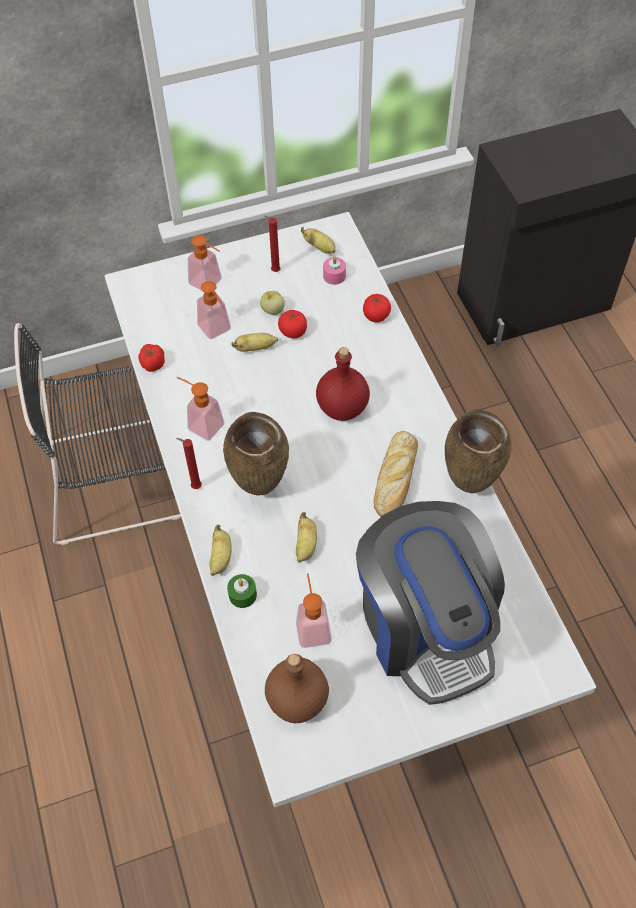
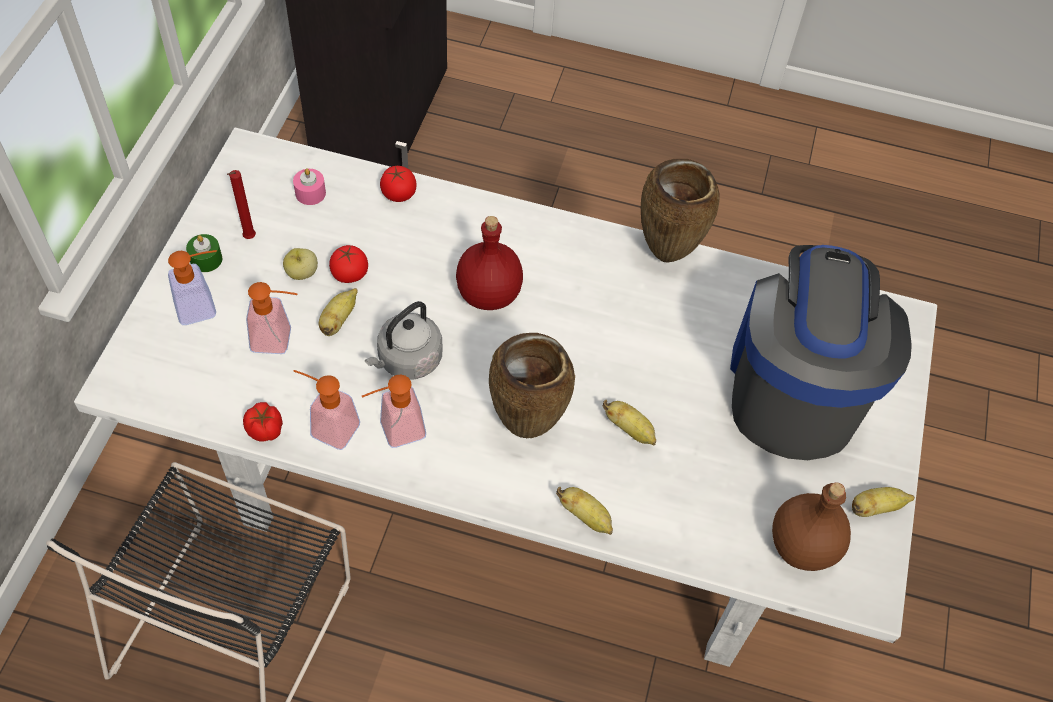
camera: 60 degrees left, 0 degrees up
red candle [176,438,202,489] -> none
green candle [227,574,257,608] -> green candle moved to [186,234,222,272]
soap dispenser [296,573,332,648] -> soap dispenser moved to [294,370,360,450]
banana [301,227,336,254] -> banana moved to [852,487,915,517]
coffee machine [356,501,505,705] -> coffee machine turned 90 degrees counterclockwise [730,245,912,460]
bread [374,431,418,517] -> none
none -> grey kettle [365,301,442,379]

